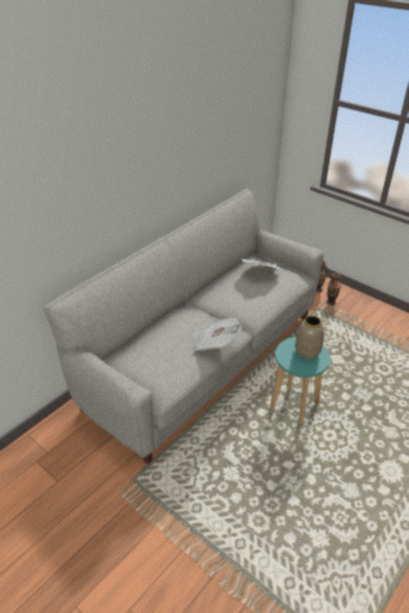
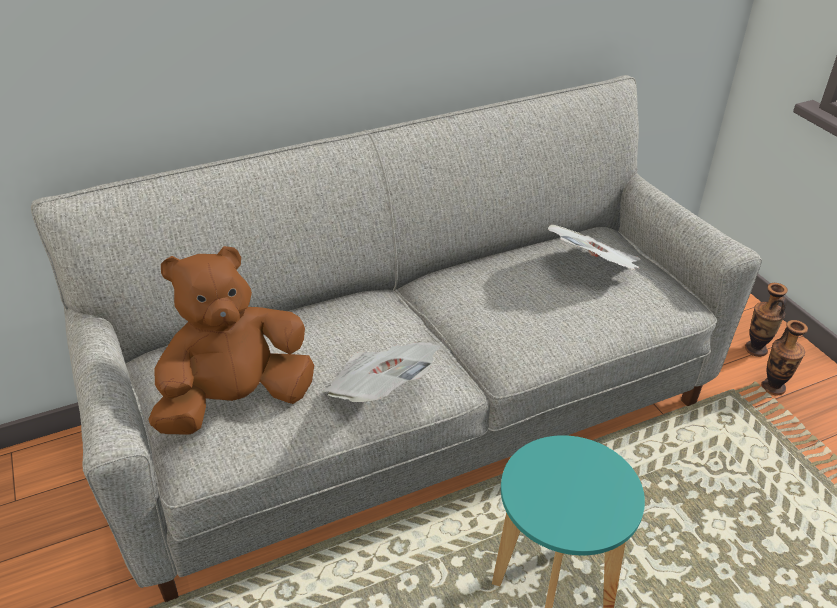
camera: 25 degrees right, 0 degrees up
vase [295,316,324,359] -> none
none -> brown plush toy [148,246,314,435]

